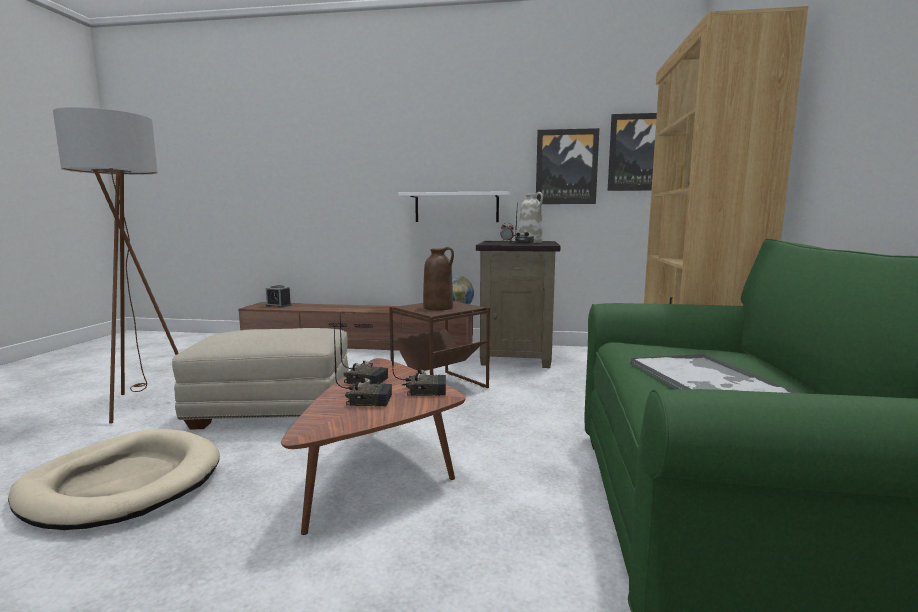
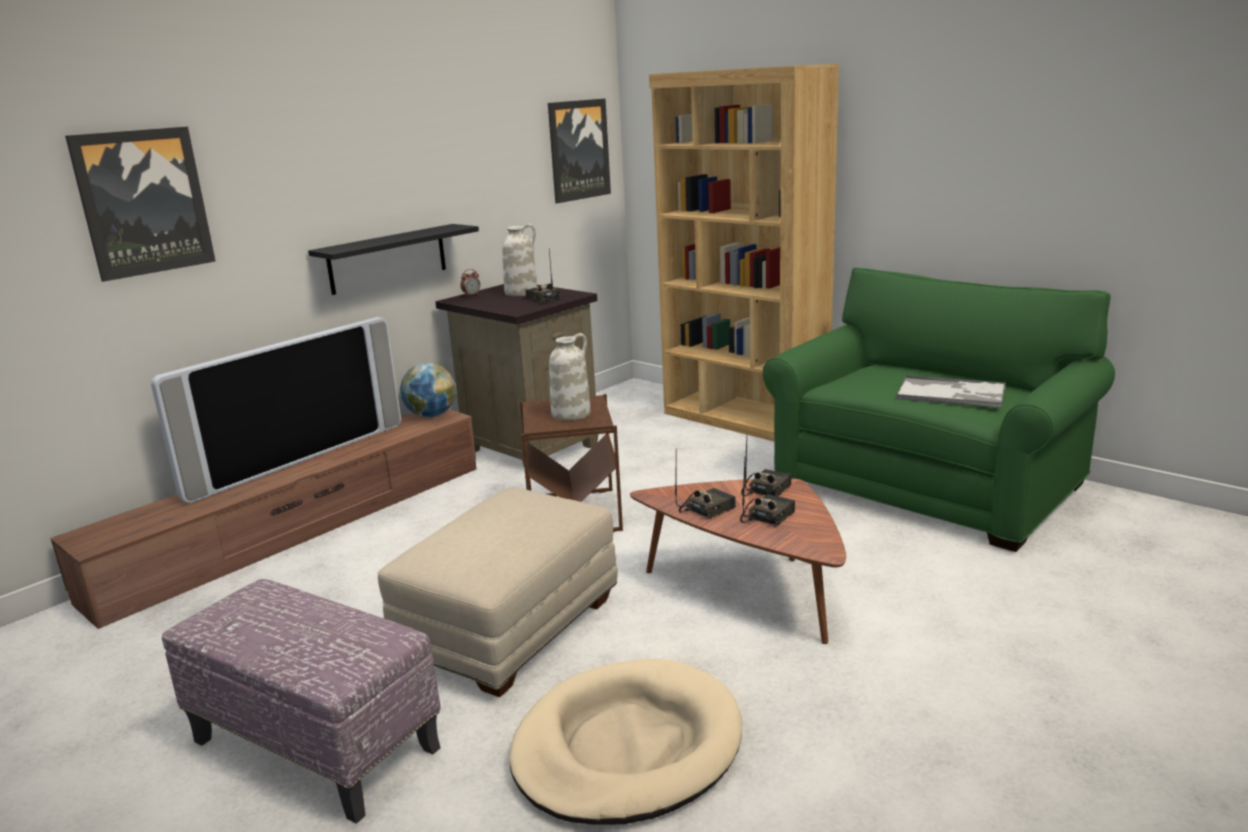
camera: 55 degrees left, 10 degrees up
brown floor lamp [53,107,179,424] -> ottoman [162,579,441,824]
alarm clock [266,285,292,308] -> none
white shelf [399,191,510,222] -> black shelf [308,224,479,295]
brown vase [423,247,454,311] -> white vase [549,333,591,421]
picture [536,128,599,204] -> picture moved to [65,127,216,282]
none -> television [151,317,401,503]

